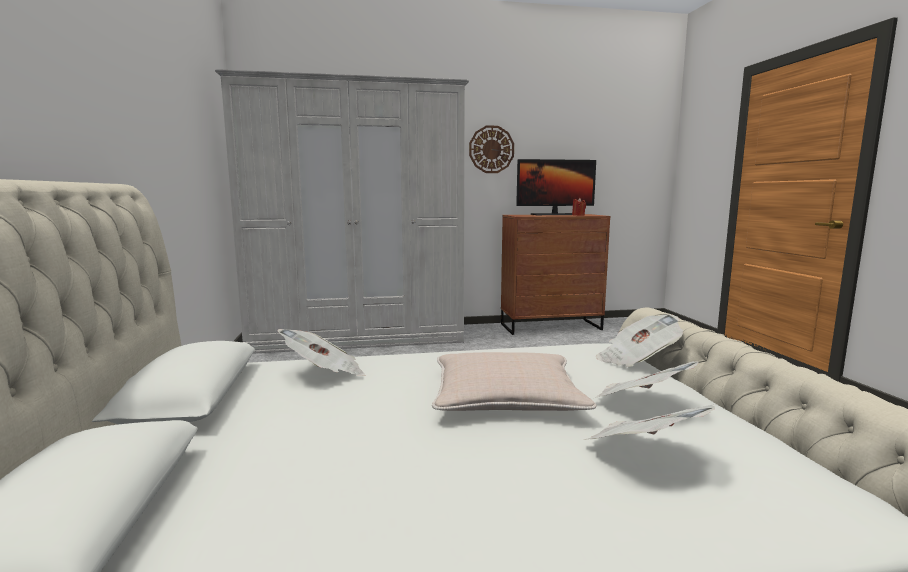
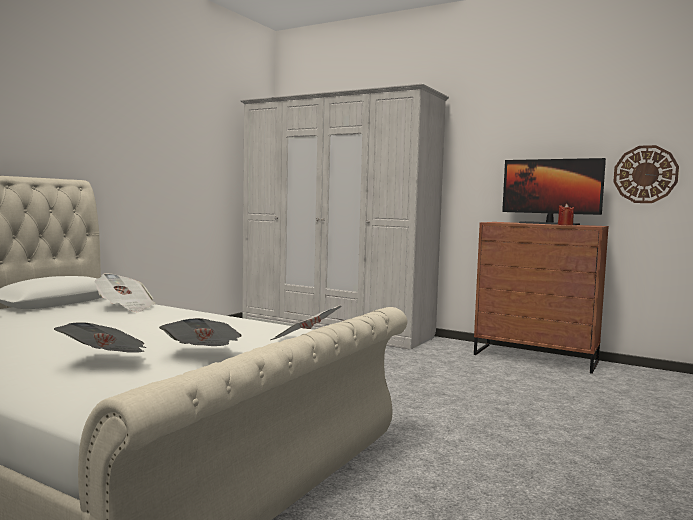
camera: 40 degrees right, 5 degrees down
beige pillow [432,352,597,411] -> none
wall clock [469,125,514,173] -> wall clock moved to [613,145,679,203]

